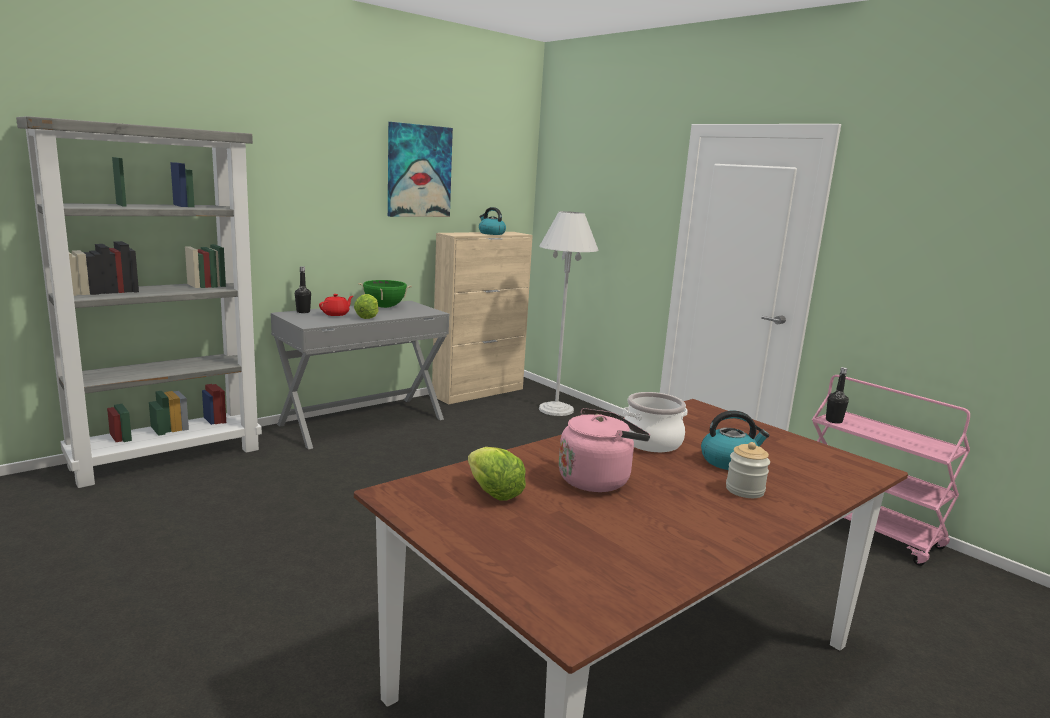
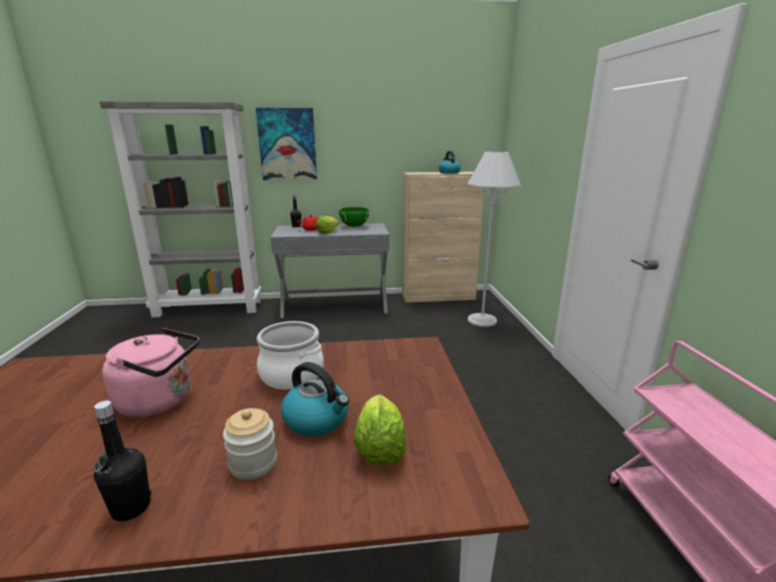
camera: 35 degrees right, 5 degrees up
picture [388,122,453,217] -> picture moved to [256,108,317,180]
lettuce [468,447,526,500] -> lettuce moved to [353,394,406,466]
black bottle [826,367,849,424] -> black bottle moved to [94,401,151,521]

